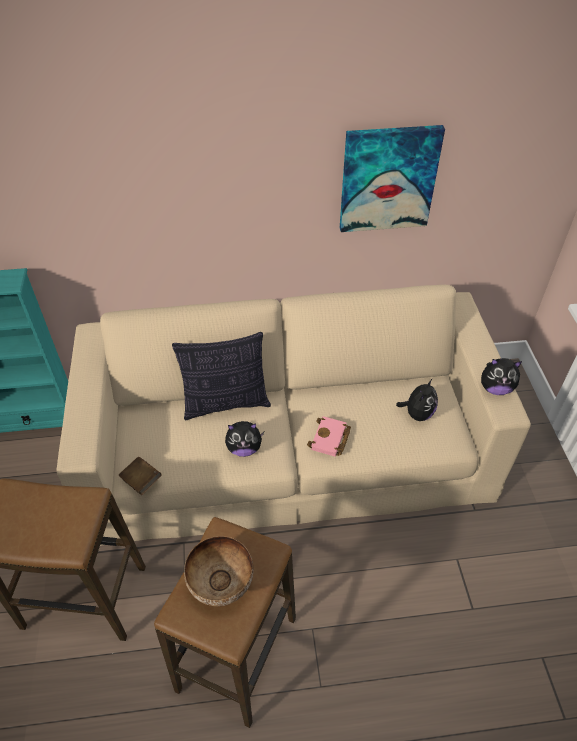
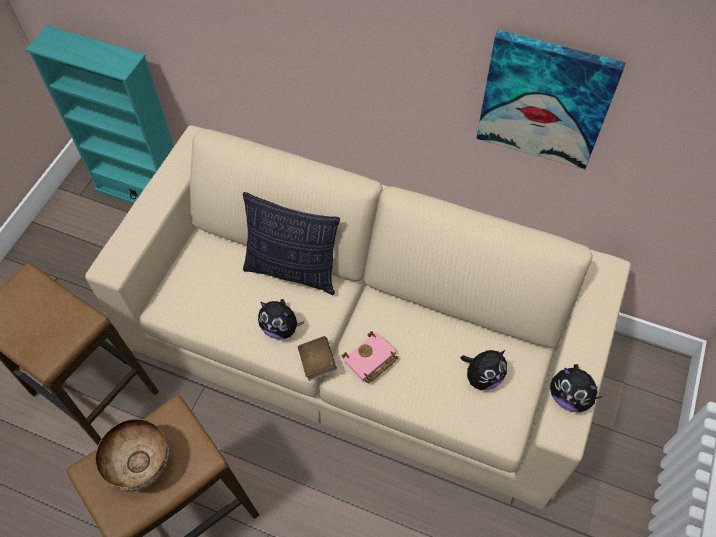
camera: 30 degrees right, 10 degrees up
brown book [119,457,162,495] -> brown book moved to [298,336,337,381]

